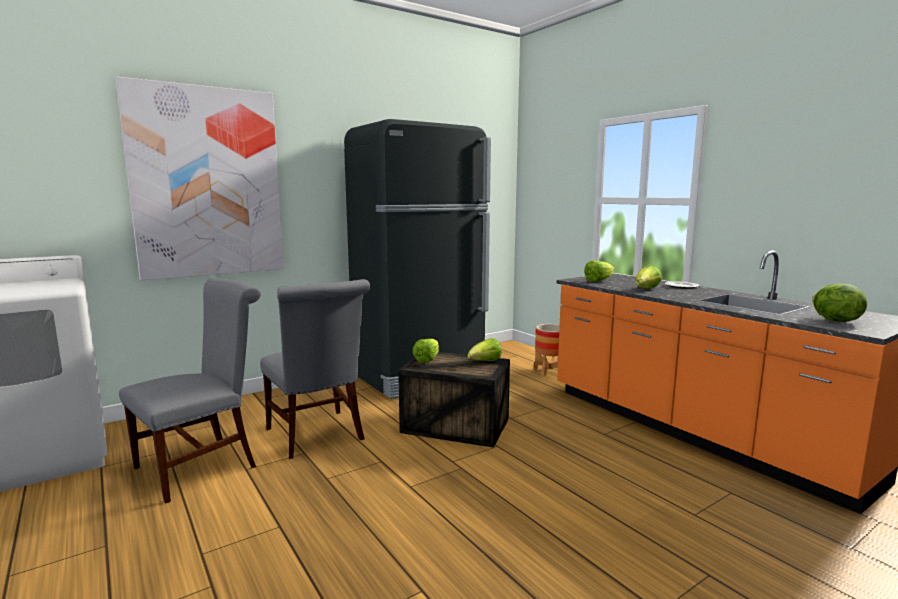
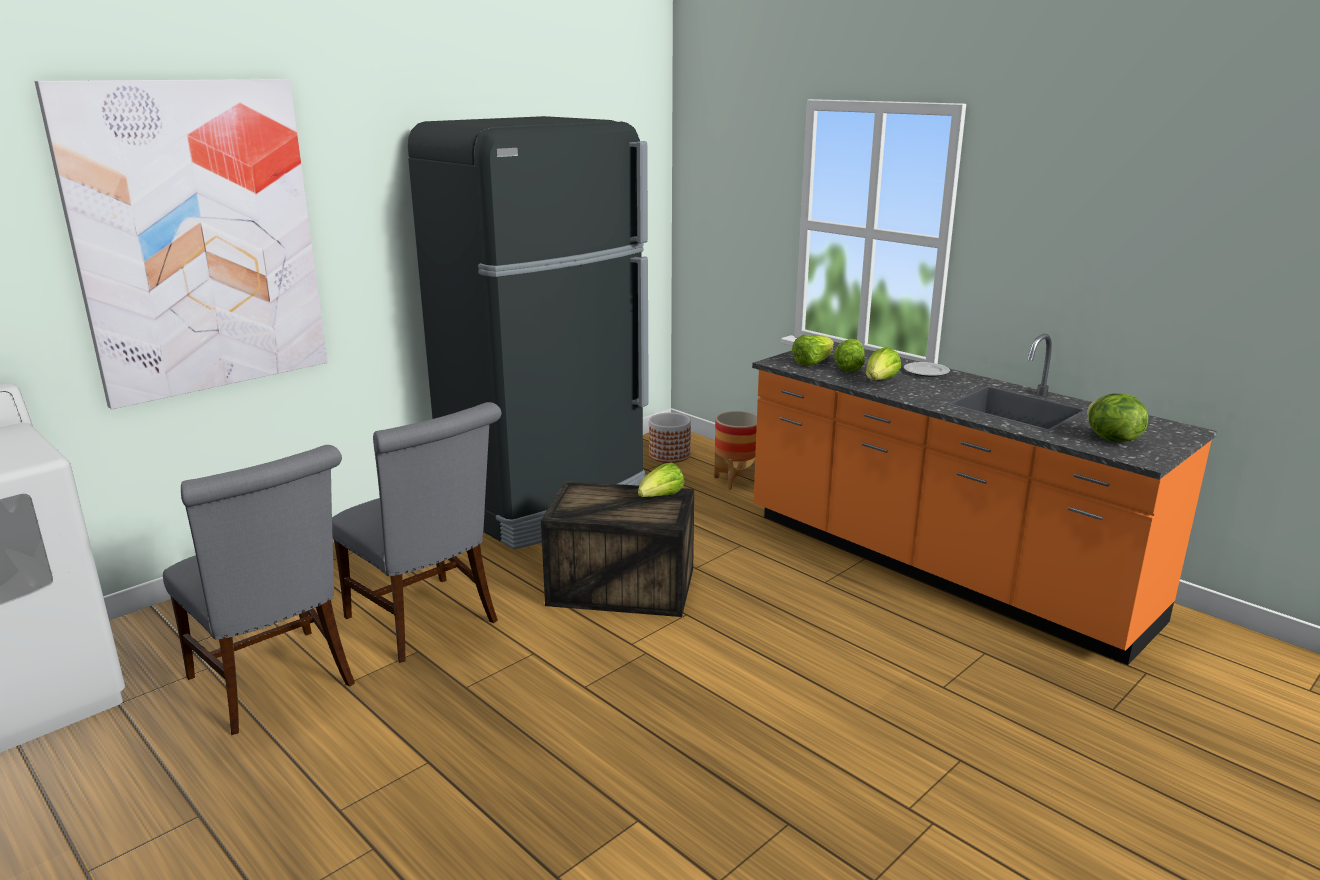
camera: 10 degrees left, 10 degrees up
grey chair [119,277,261,504] -> grey chair turned 105 degrees clockwise [163,445,355,735]
lettuce [412,339,439,363] -> lettuce moved to [834,339,865,372]
none -> planter [649,413,691,463]

